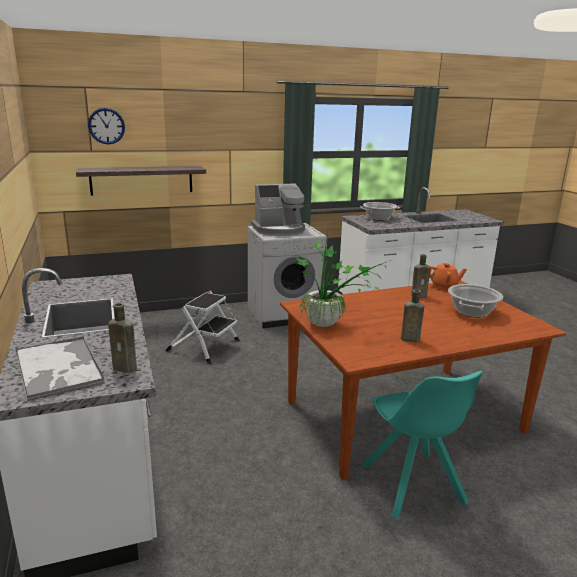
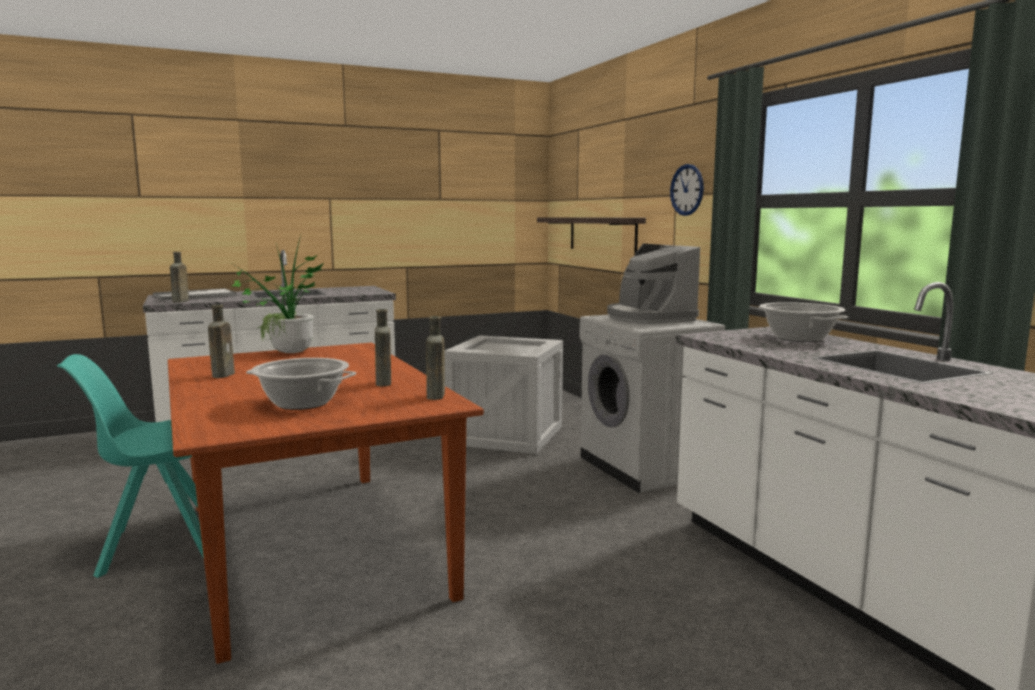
camera: 85 degrees right, 10 degrees down
wall clock [88,108,125,145] -> wall clock moved to [670,164,704,216]
step ladder [165,290,240,364] -> crate [445,335,563,454]
orange teapot [429,263,467,289] -> brown bottle [426,316,445,400]

